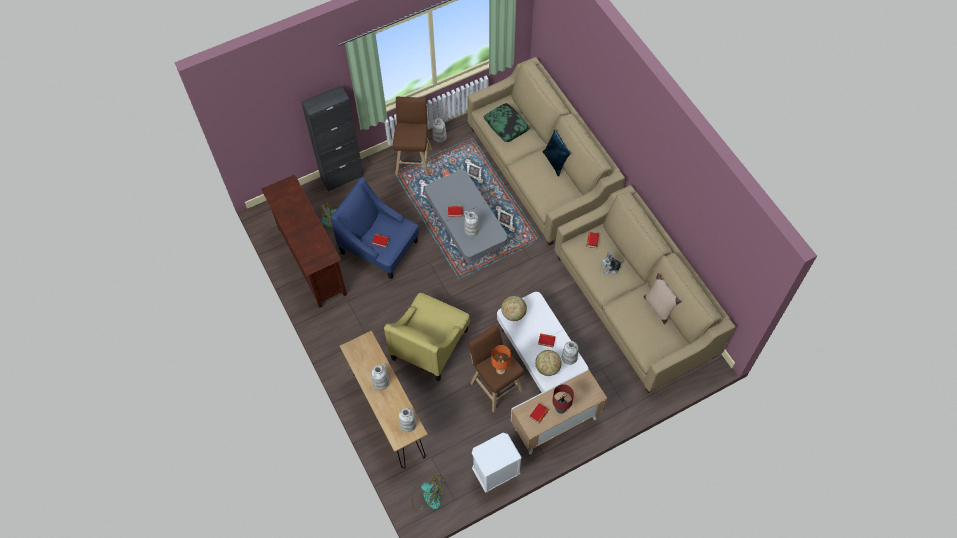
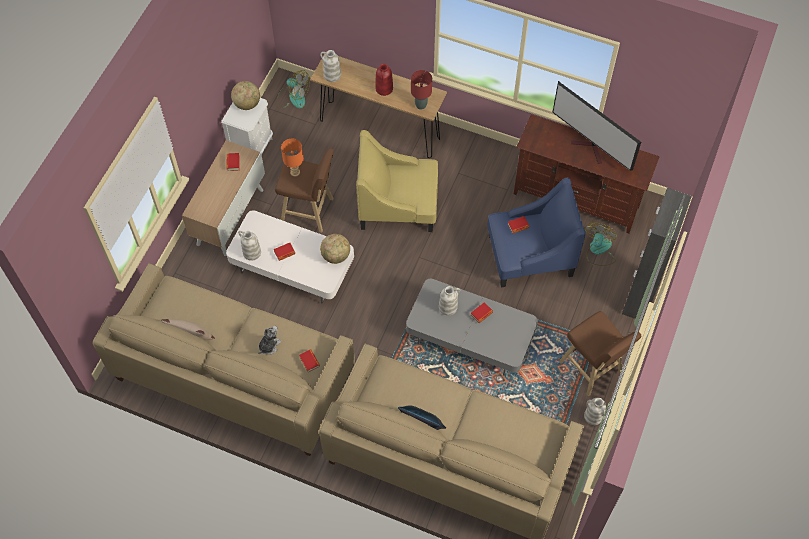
camera: 140 degrees right, 0 degrees up
white vase [371,363,390,390] -> red vase [375,64,393,96]
yellow armchair [384,293,470,382] -> yellow armchair turned 75 degrees counterclockwise [356,130,438,232]
fan [412,475,444,511] -> fan turned 135 degrees counterclockwise [277,70,310,108]
pillow [484,103,529,142] -> none
globe [535,350,562,376] -> globe moved to [231,81,260,110]
red table lamp [552,384,574,414] -> red table lamp moved to [411,70,432,110]
none -> television [552,81,641,171]

